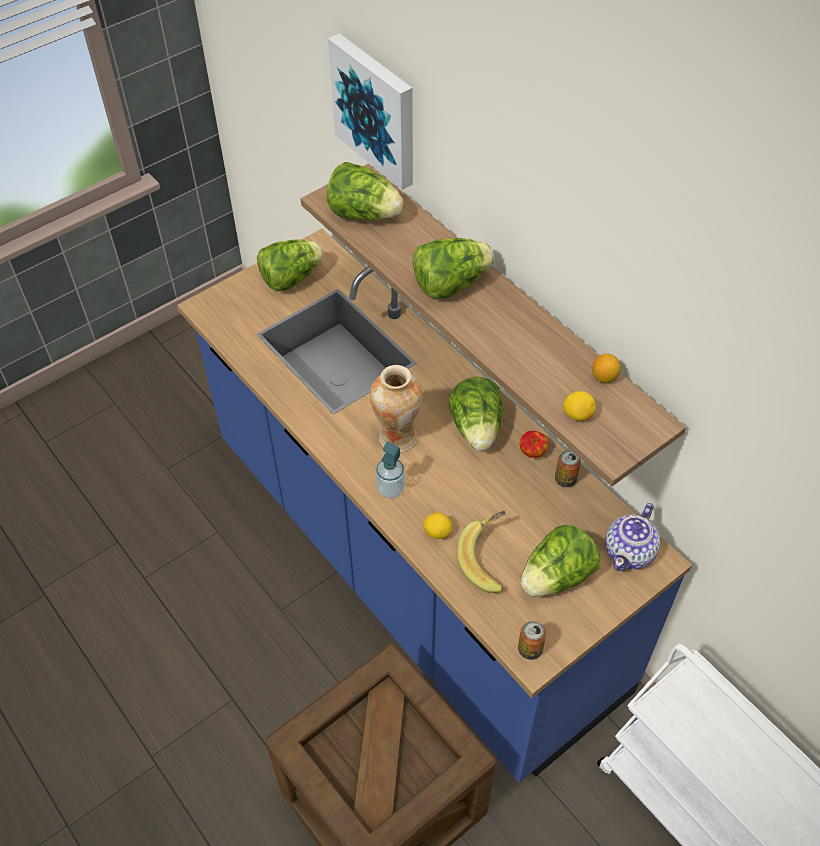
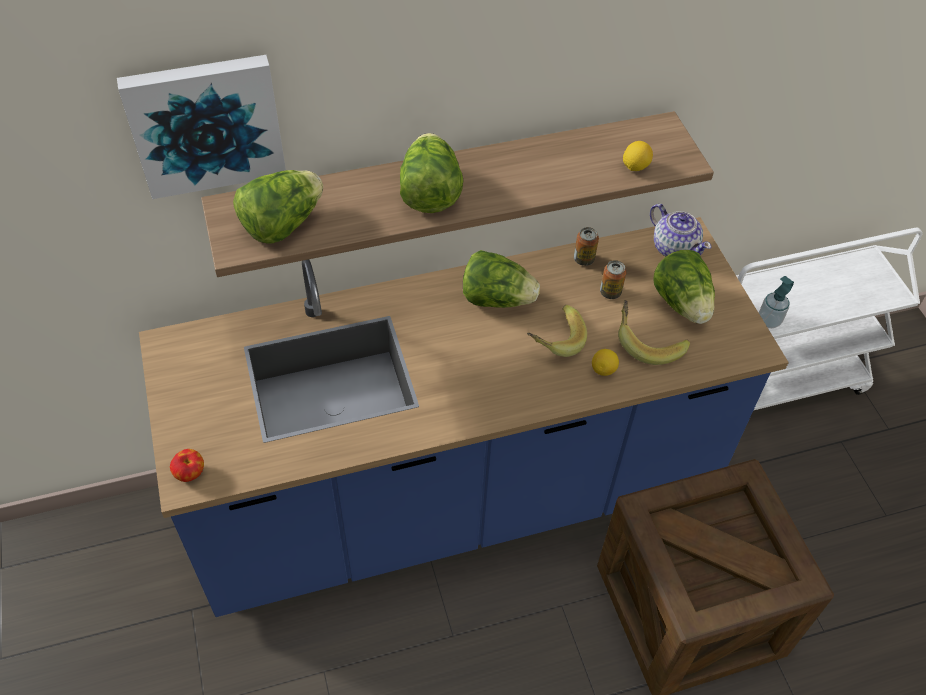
camera: 70 degrees left, 0 degrees up
lettuce [257,239,324,291] -> none
vase [370,365,423,452] -> none
soap dispenser [376,441,405,498] -> soap dispenser moved to [759,276,794,328]
can [518,621,546,660] -> can moved to [600,260,627,299]
apple [520,431,549,458] -> apple moved to [170,449,204,482]
lemon [592,354,621,383] -> none
none -> banana [527,305,587,357]

